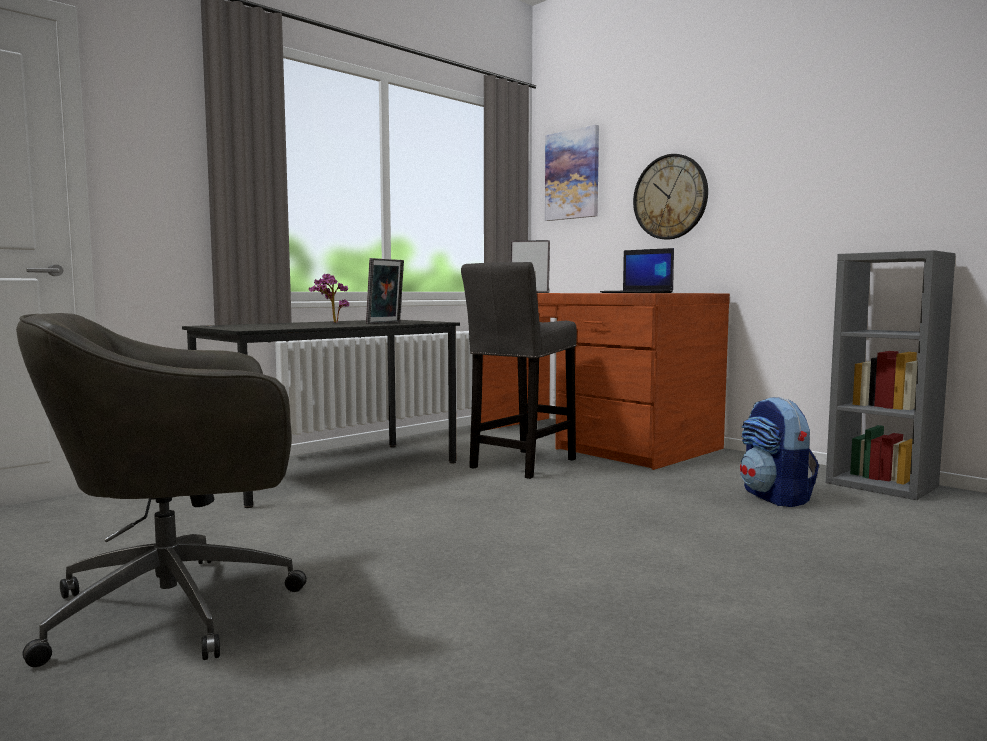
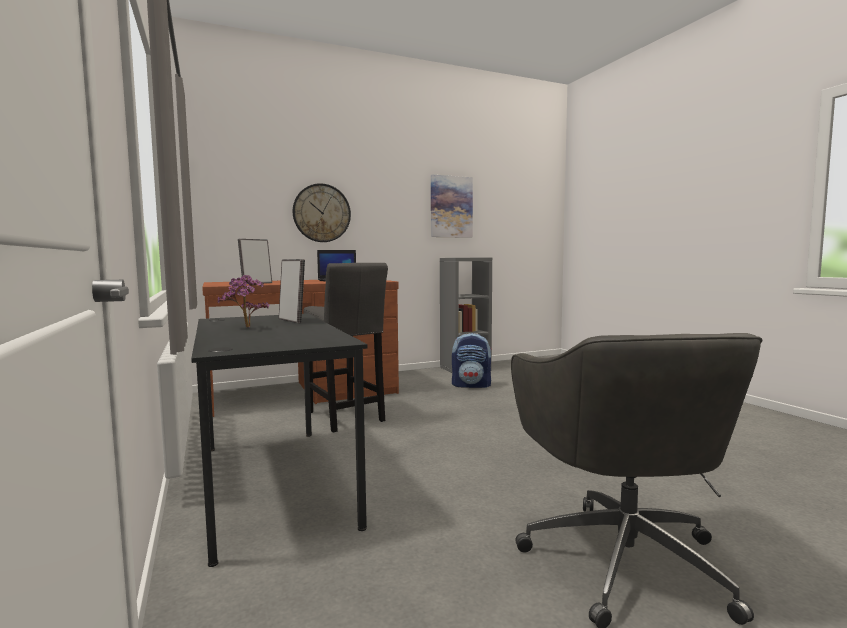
camera: 70 degrees left, 0 degrees up
picture [545,125,599,221] -> picture moved to [431,175,473,238]

